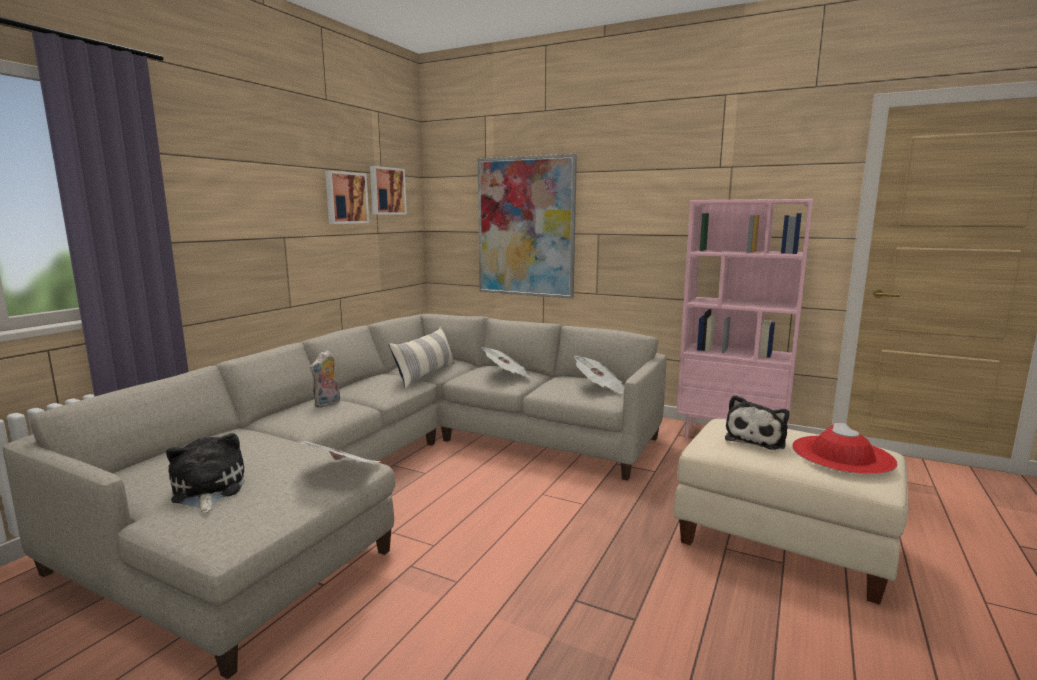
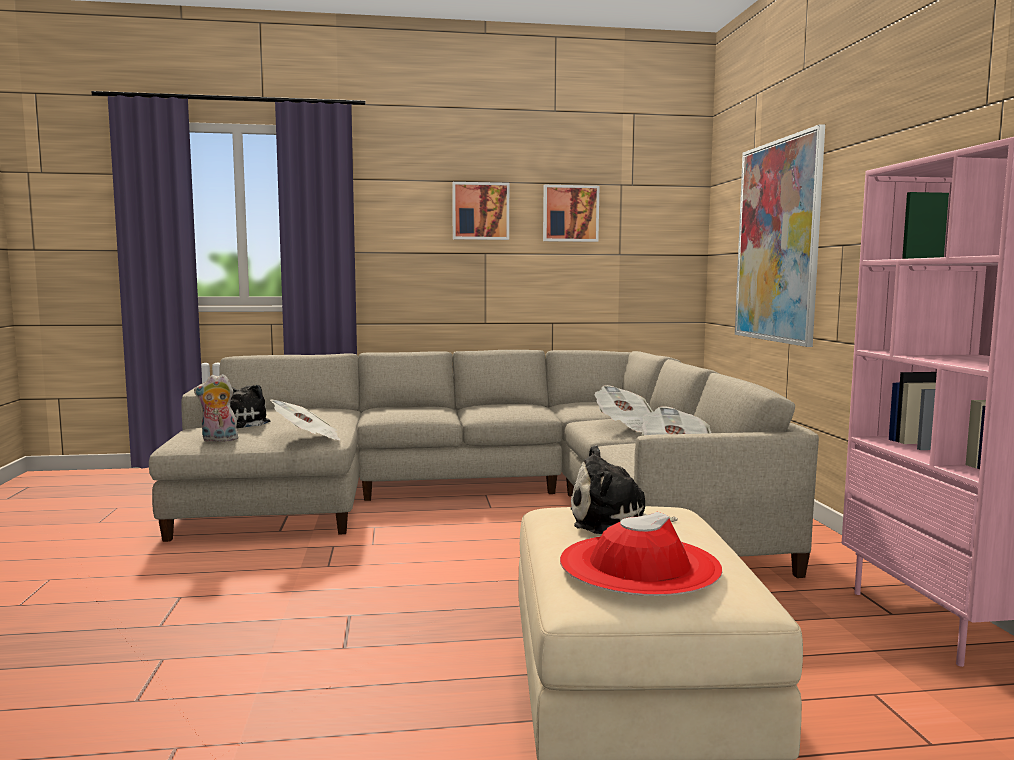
camera: 55 degrees right, 5 degrees down
plush toy [310,350,340,407] -> plush toy moved to [194,374,238,442]
picture [370,166,407,215] -> picture moved to [452,182,509,240]
pillow [389,326,455,388] -> none

